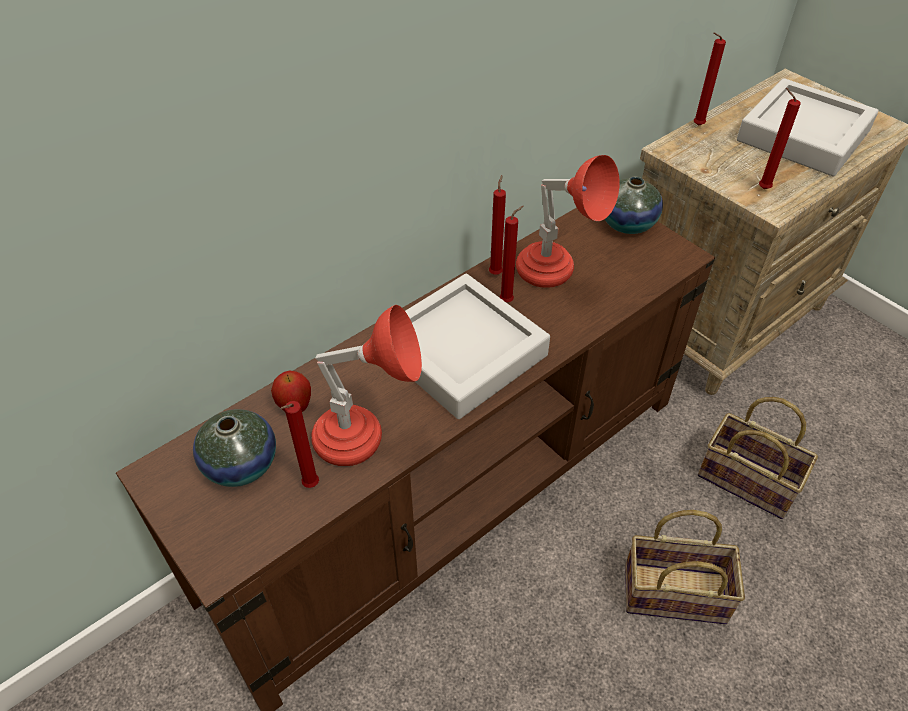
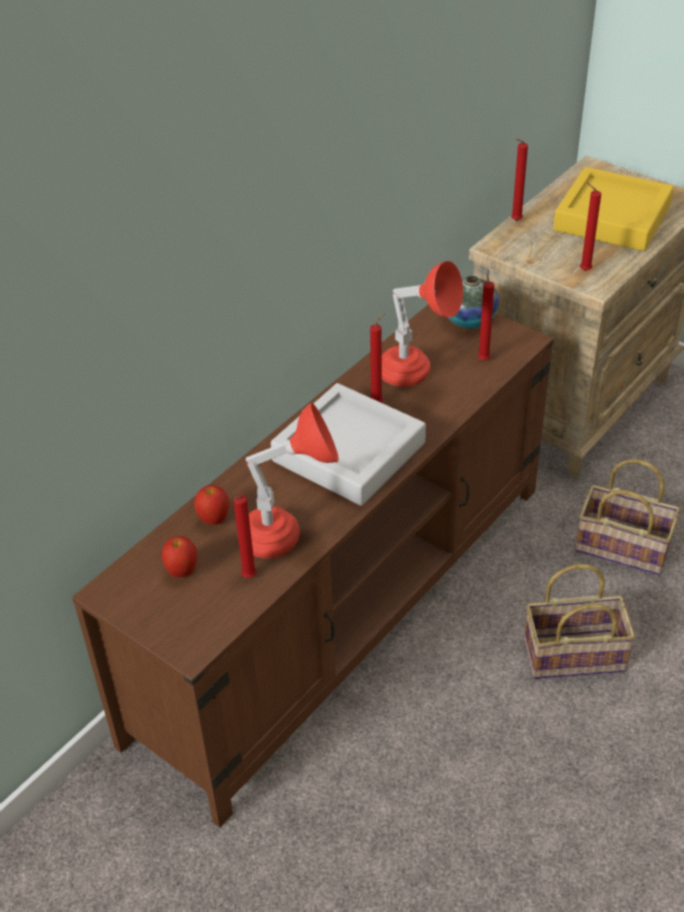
camera: 10 degrees left, 5 degrees down
vase [193,409,276,487] -> apple [161,536,197,578]
red candle [489,175,506,274] -> red candle moved to [478,269,494,360]
grey tray [737,78,879,177] -> yellow tray [553,167,674,251]

